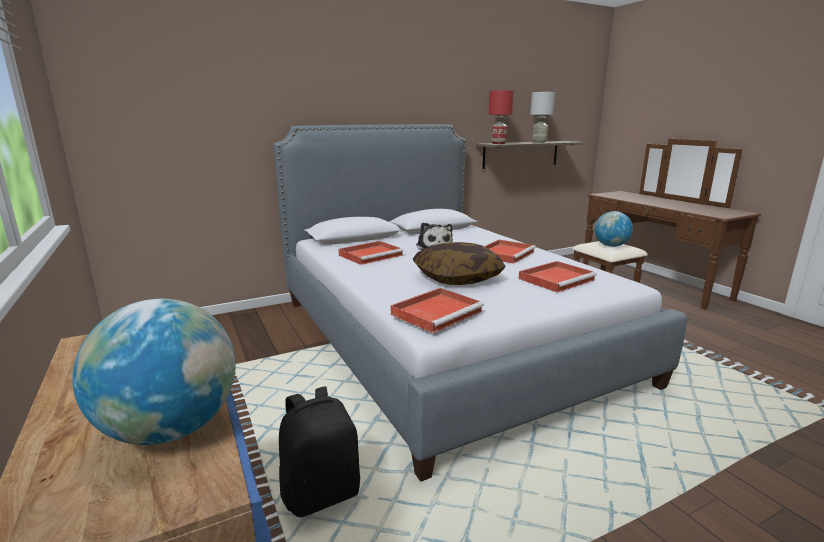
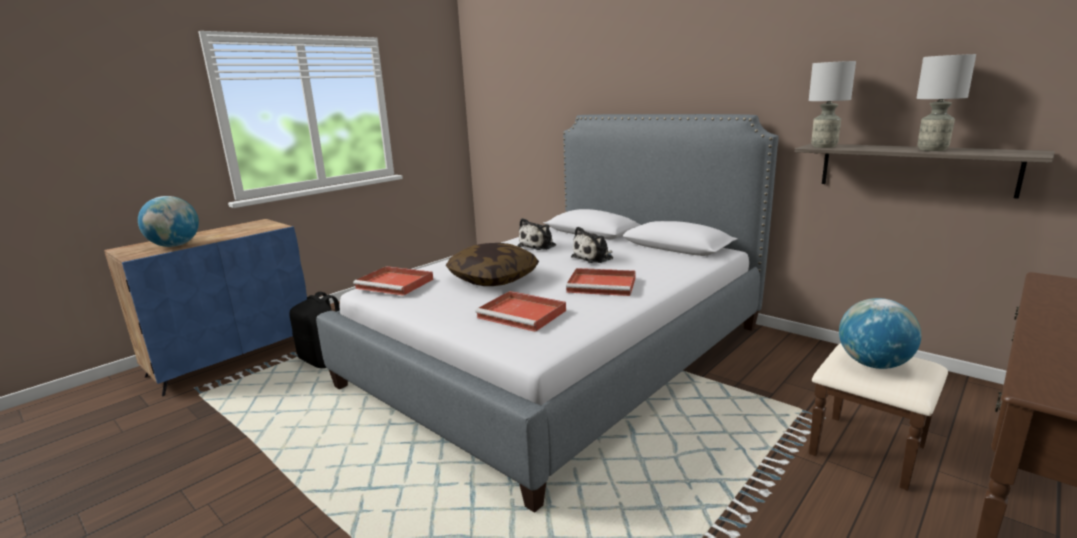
camera: 70 degrees right, 0 degrees up
red tray [338,241,404,265] -> plush toy [517,218,556,250]
red table lamp [489,90,514,144] -> grey table lamp [809,61,856,148]

